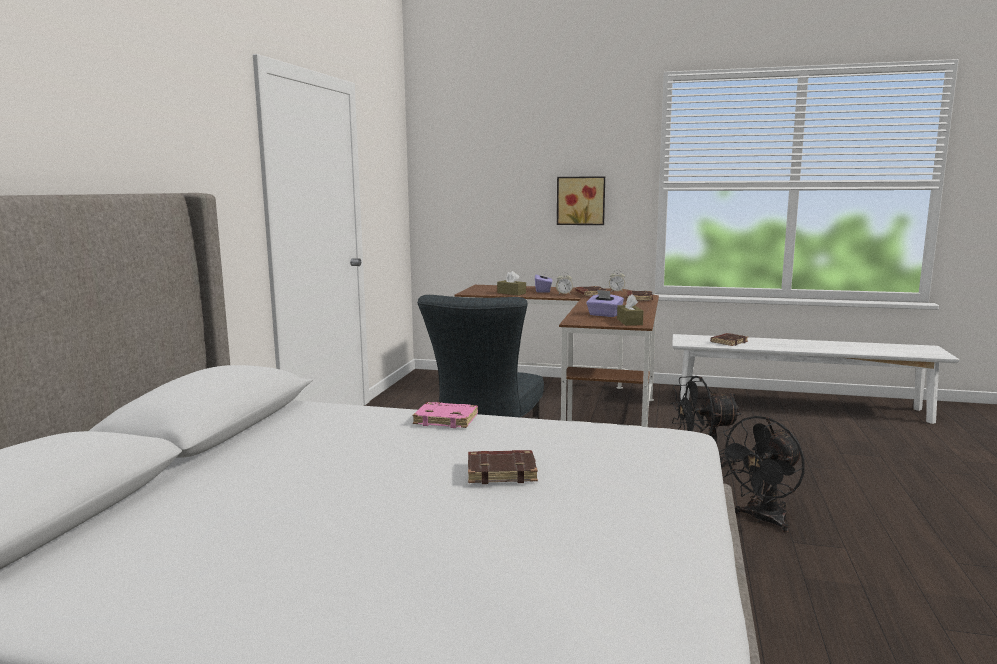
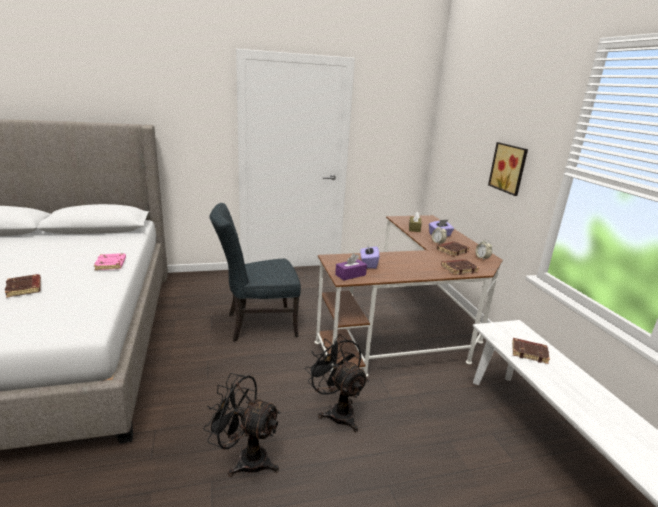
camera: 60 degrees right, 10 degrees up
brown tissue box [617,294,643,326] -> purple tissue box [335,253,367,280]

